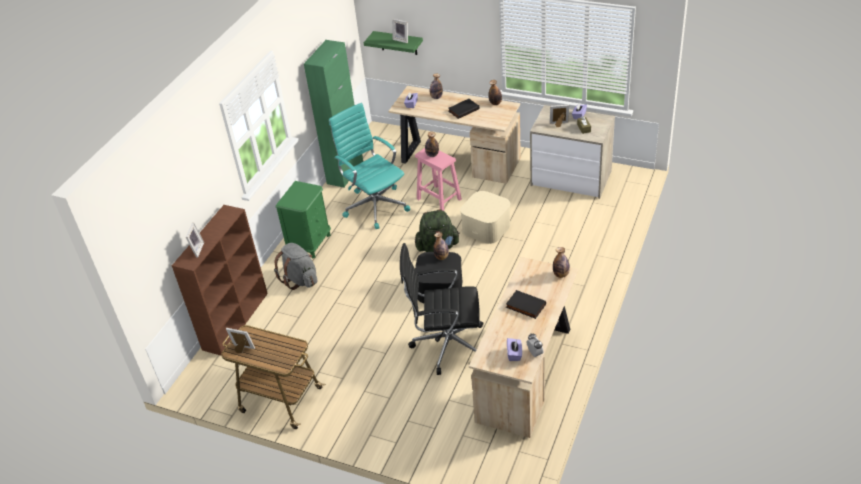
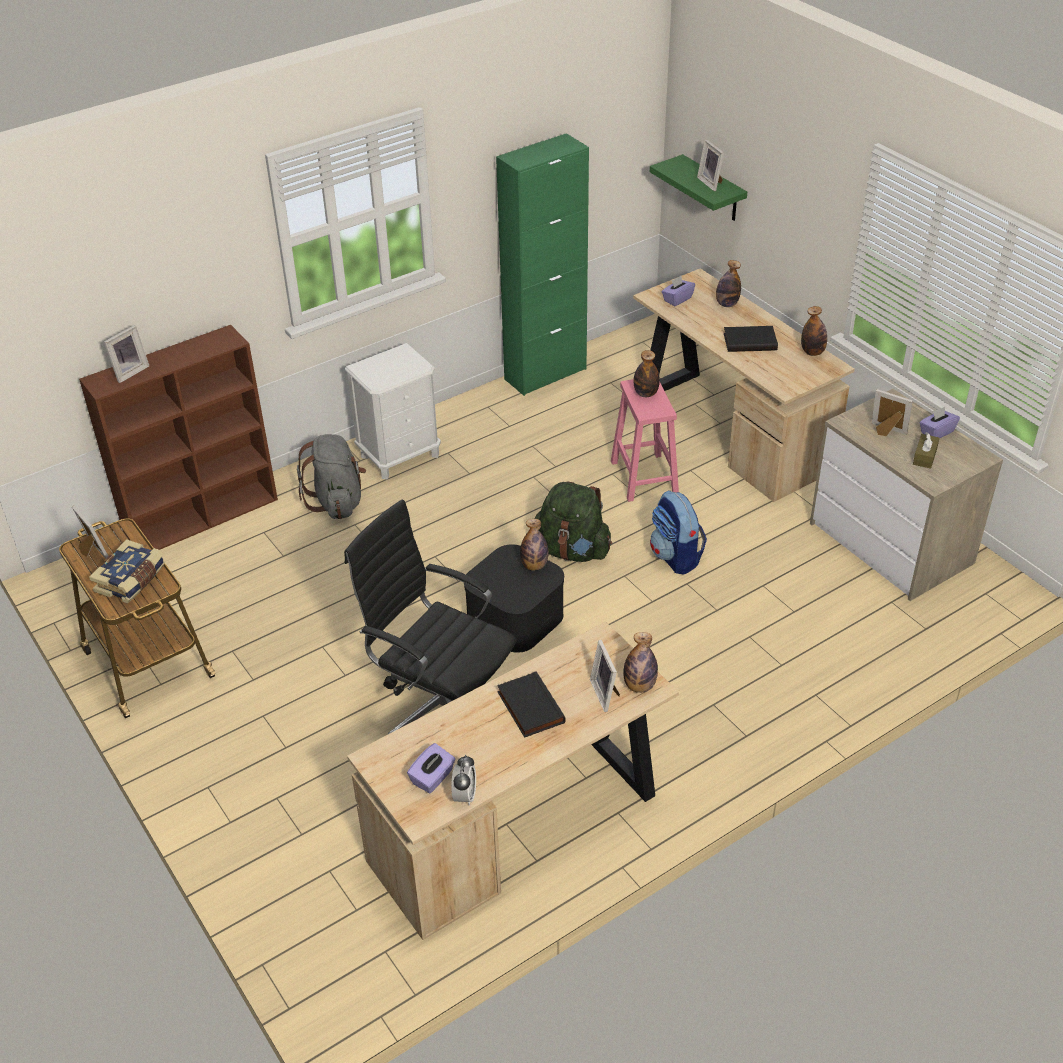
camera: 30 degrees right, 0 degrees up
green nightstand [276,181,331,259] -> white nightstand [345,343,441,480]
turquoise office chair [329,103,410,229] -> none
beige storage box [460,191,511,244] -> backpack [650,490,707,575]
none -> book [89,539,165,604]
none -> picture frame [590,640,620,712]

